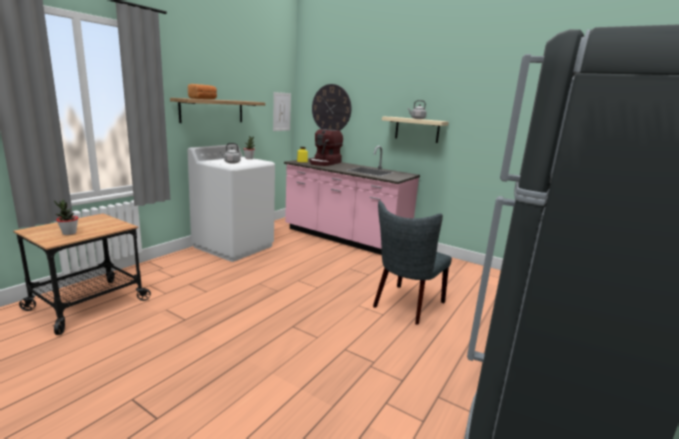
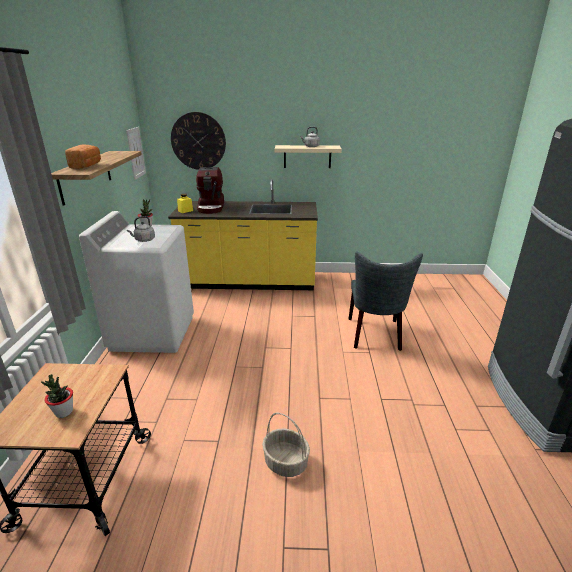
camera: 30 degrees left, 10 degrees up
pink counter [284,146,420,255] -> yellow counter [168,179,318,290]
none -> basket [262,412,310,477]

